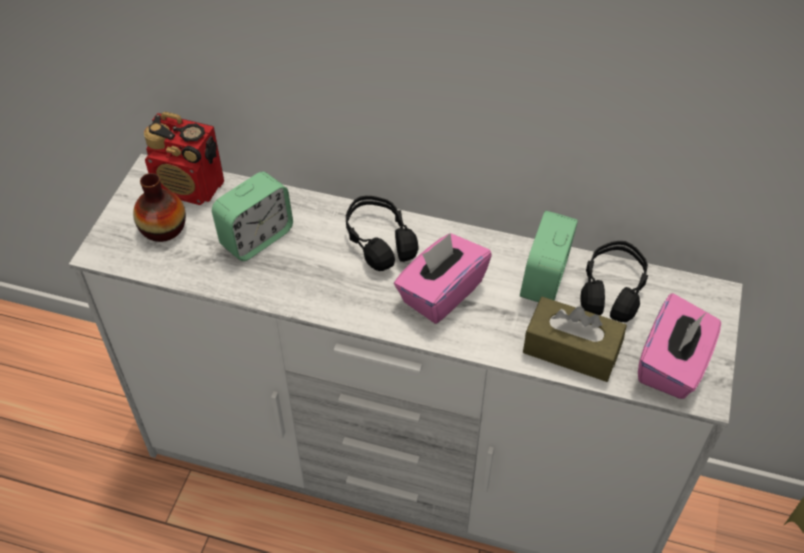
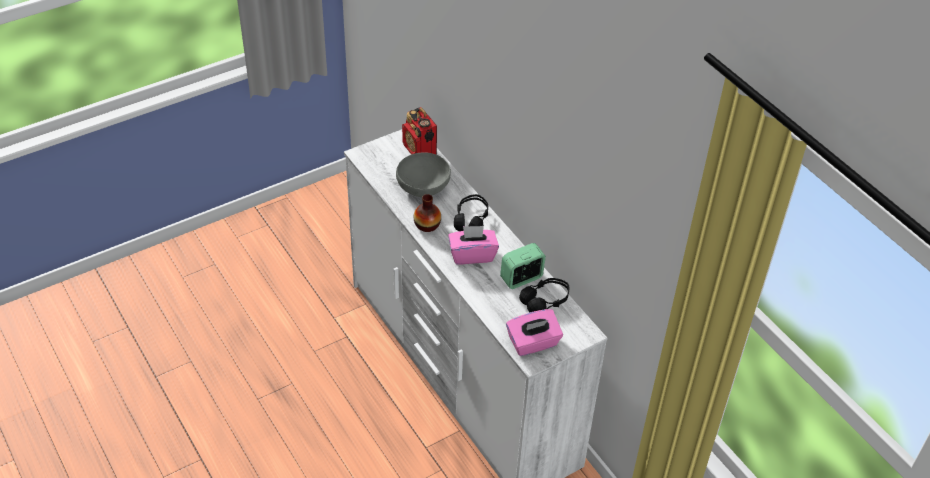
camera: 40 degrees right, 5 degrees down
vase [133,173,186,242] -> vase moved to [414,194,441,232]
alarm clock [212,172,293,261] -> grey bowl [396,152,451,197]
brown tissue box [523,297,627,382] -> none

